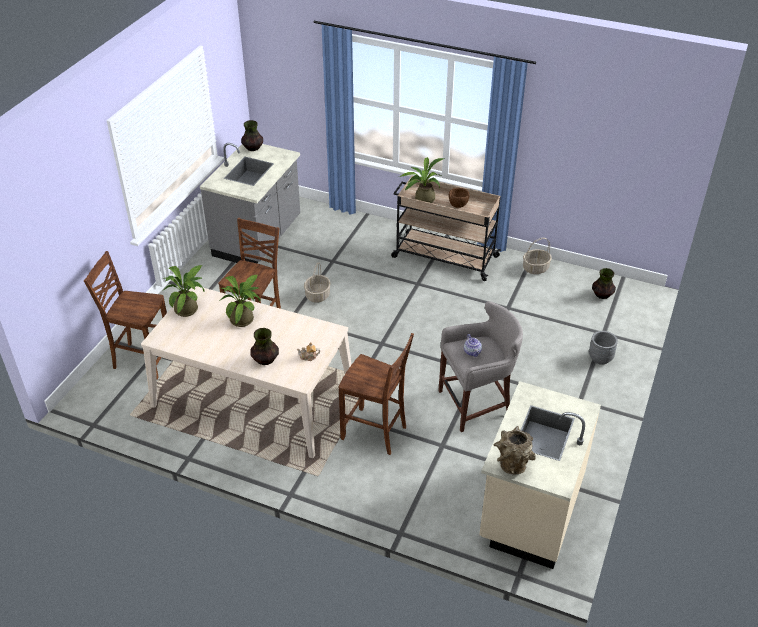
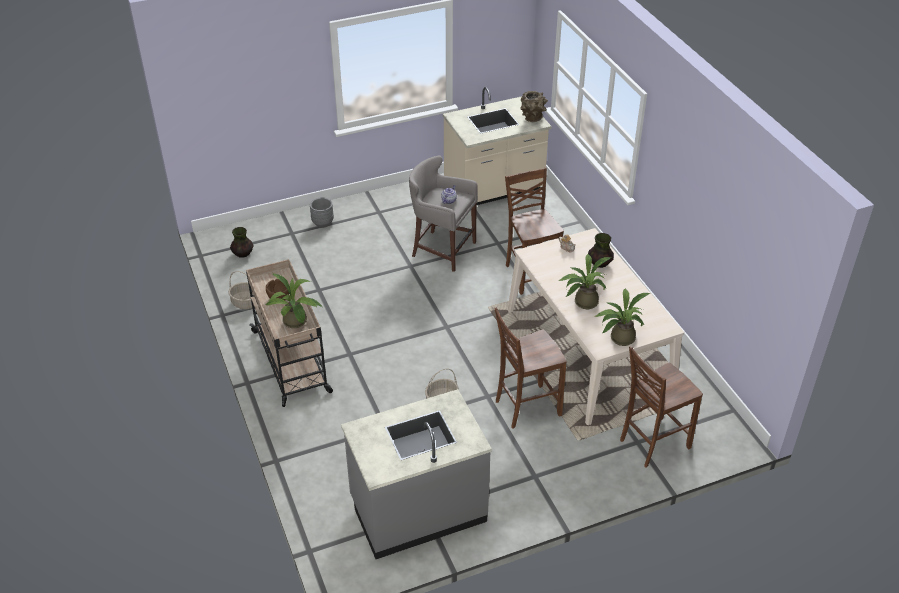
camera: 135 degrees left, 0 degrees up
brown chair [84,251,167,380] -> brown chair turned 90 degrees clockwise [620,346,703,468]
vase [241,120,263,151] -> none

